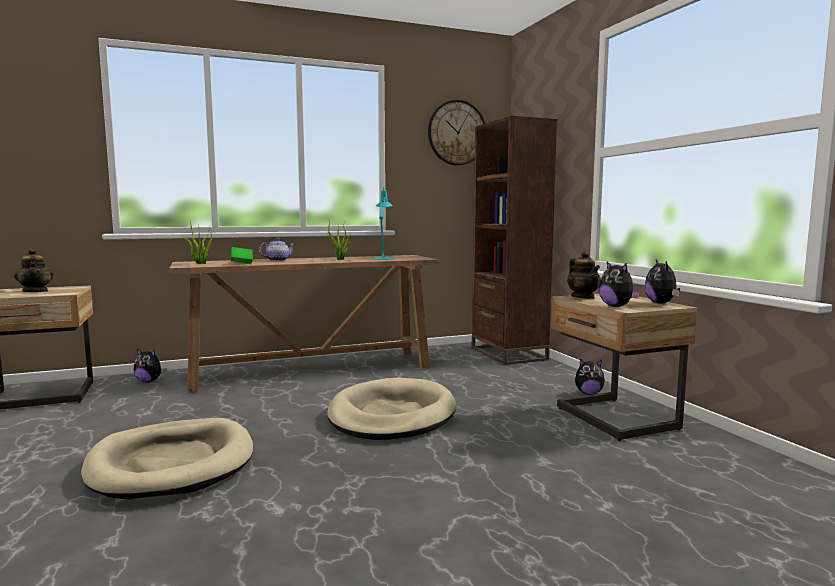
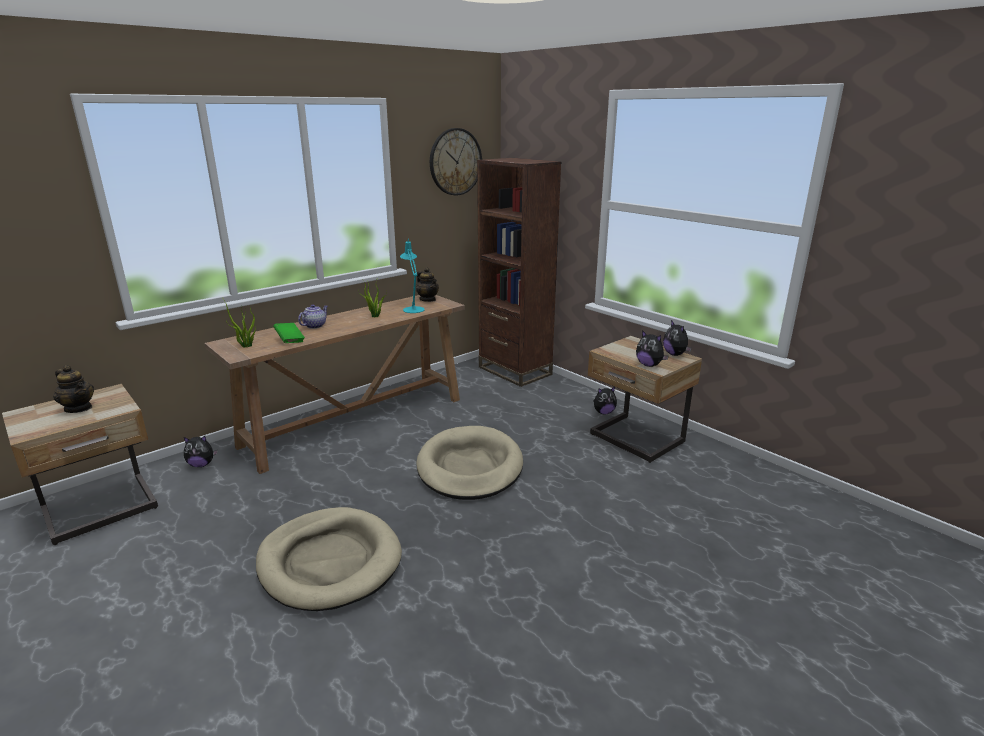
camera: 20 degrees left, 15 degrees up
teapot [567,251,601,299] -> teapot moved to [416,267,439,302]

